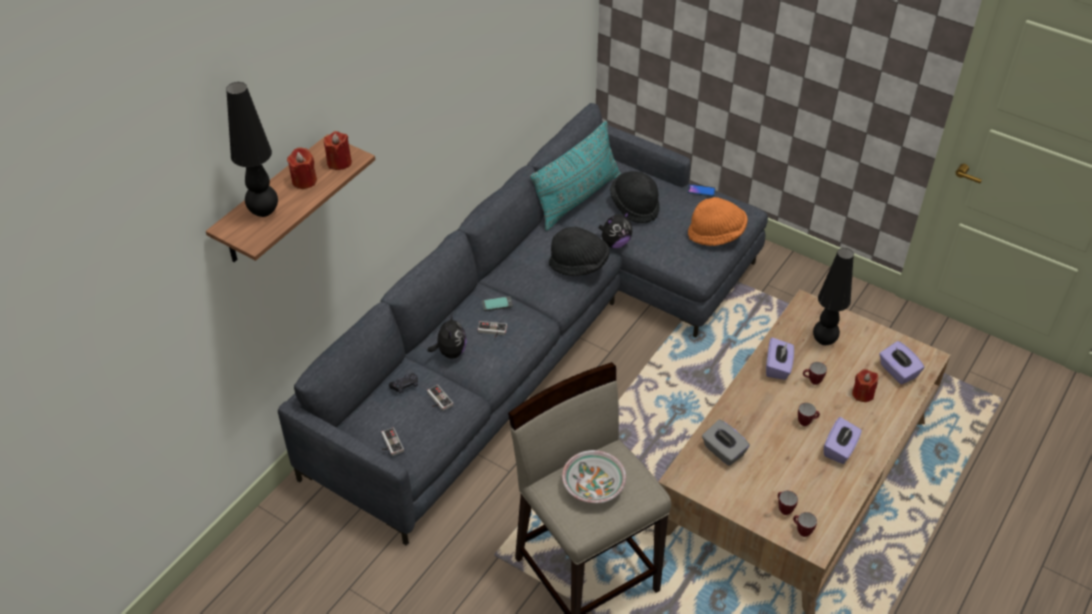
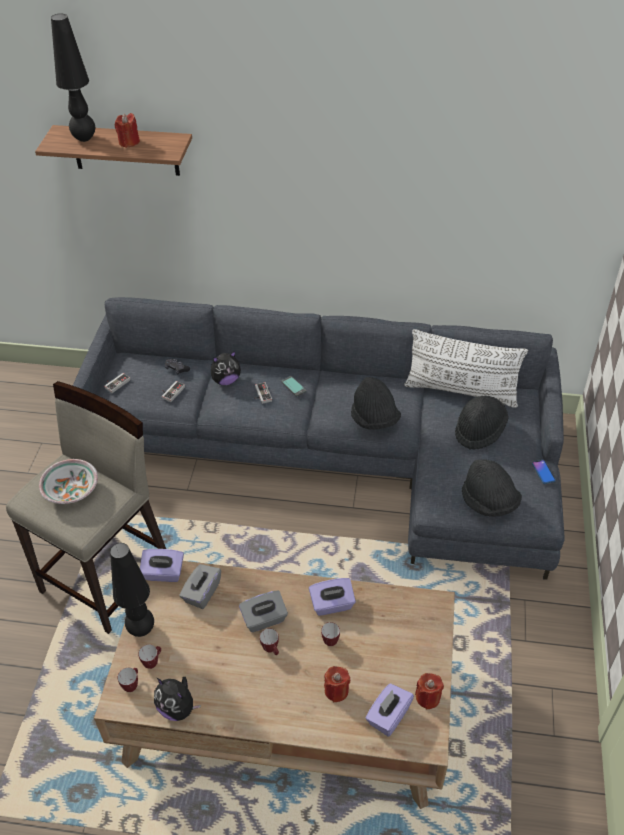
camera: 65 degrees right, 0 degrees up
red candle [324,131,352,170] -> red candle moved to [415,673,444,710]
turquoise pillow [530,121,621,231] -> white pillow [404,329,528,408]
plush toy [599,211,632,248] -> plush toy moved to [154,677,201,721]
orange hat [688,197,748,246] -> black hat [462,459,522,517]
black table lamp [813,248,854,345] -> black table lamp moved to [110,543,154,637]
purple tissue box [824,417,862,464] -> purple tissue box moved to [140,549,184,582]
none -> grey tissue box [239,590,288,632]

